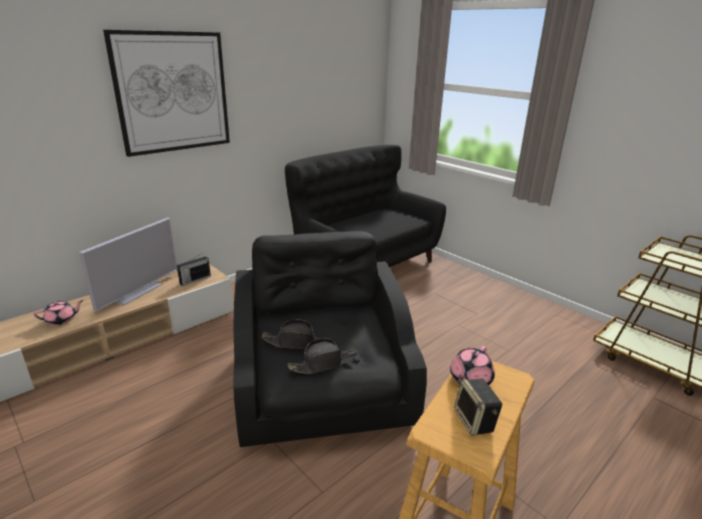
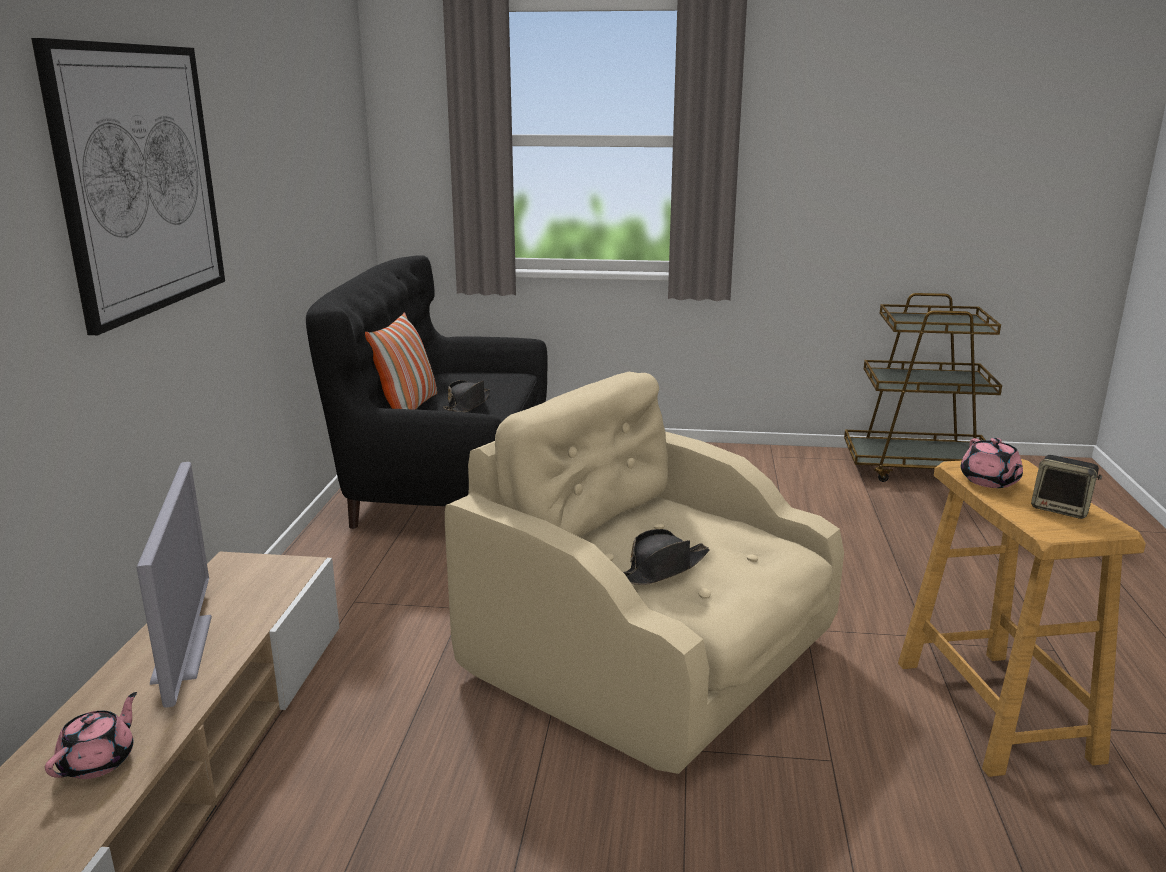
camera: 40 degrees left, 5 degrees down
radio [177,254,211,286] -> none
black armchair [233,231,427,447] -> beige armchair [445,372,844,774]
black hat [288,338,358,374] -> black hat moved to [443,380,490,412]
none -> pillow [365,312,437,410]

